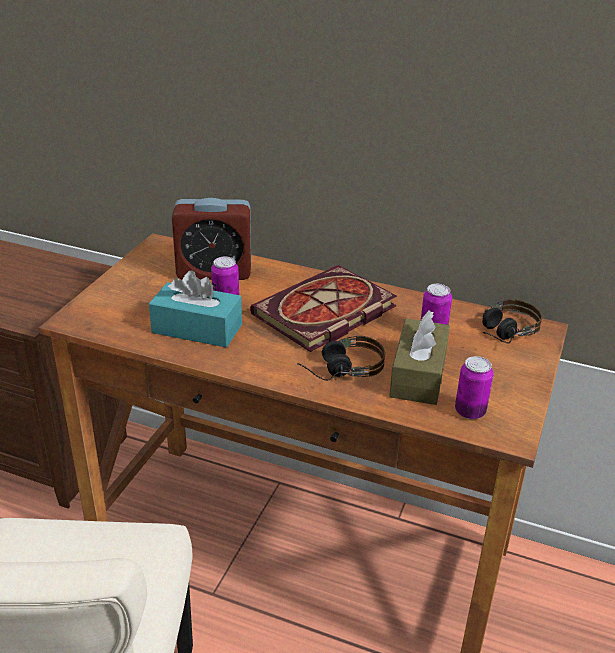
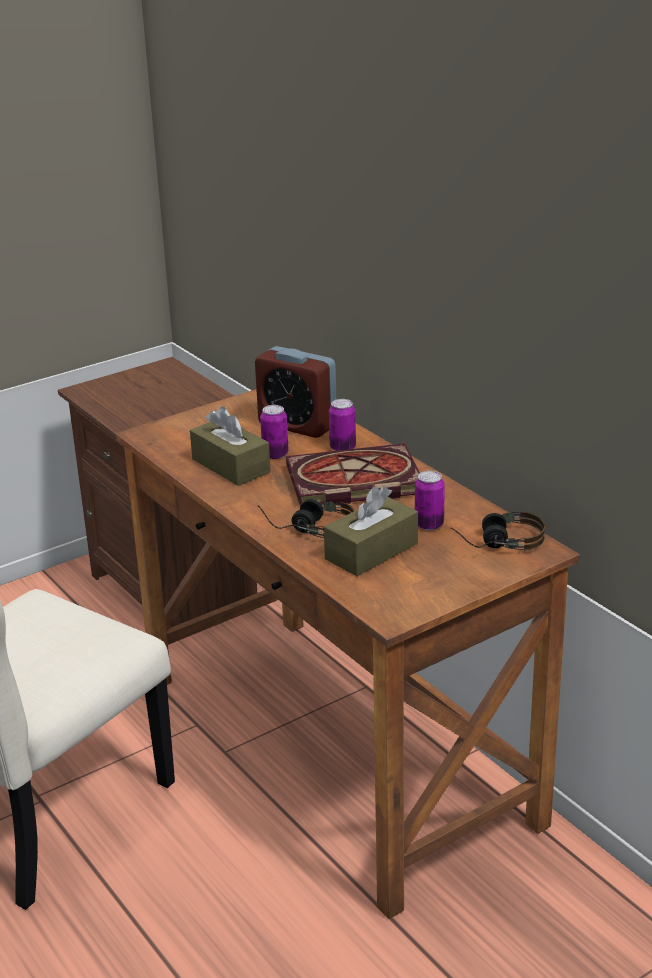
camera: 35 degrees right, 5 degrees down
turquoise tissue box [149,271,242,347] -> brown tissue box [190,406,271,486]
can [455,356,493,419] -> can moved to [329,399,356,451]

